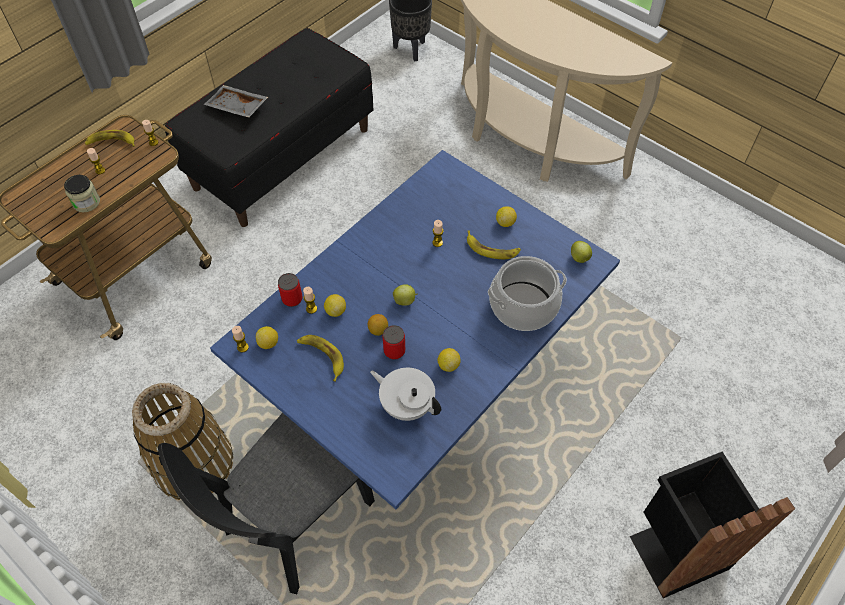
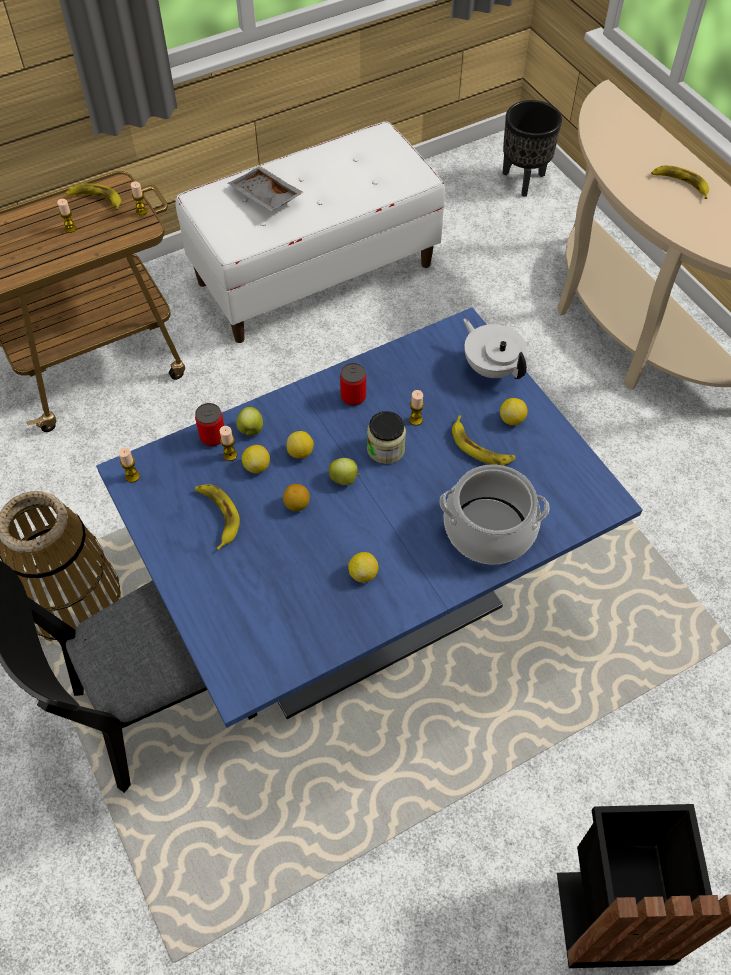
camera: 20 degrees right, 0 degrees up
jar [64,175,100,212] -> jar moved to [367,411,406,464]
black bench [165,28,373,227] -> white bench [176,121,445,343]
lemon [256,326,278,349] -> lemon moved to [287,431,314,458]
white teapot [370,368,441,421] -> white teapot moved to [463,318,527,379]
can [383,325,405,359] -> can moved to [340,363,366,406]
apple [571,241,592,263] -> apple moved to [237,407,263,436]
none -> banana [651,165,709,199]

